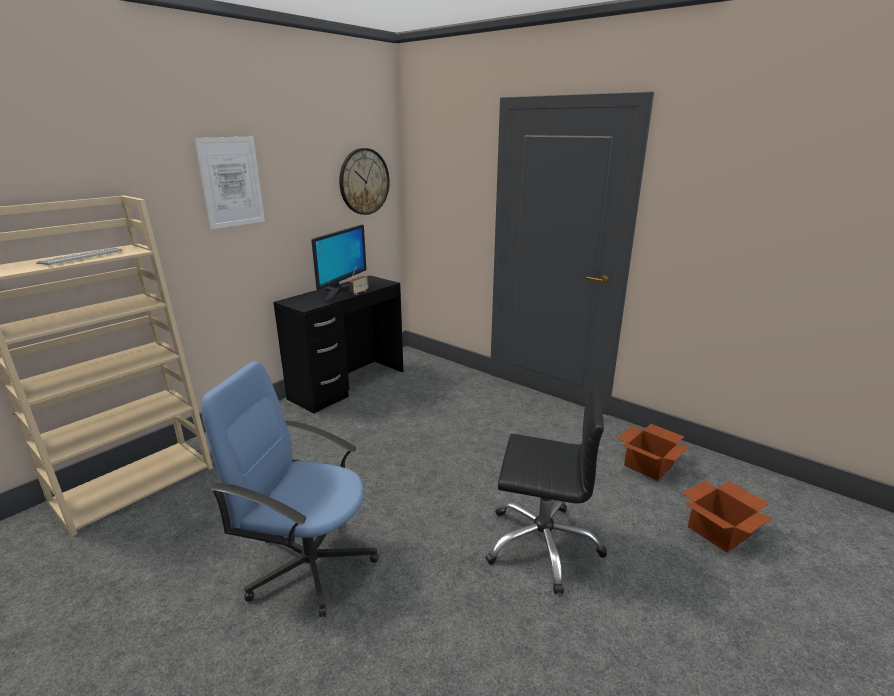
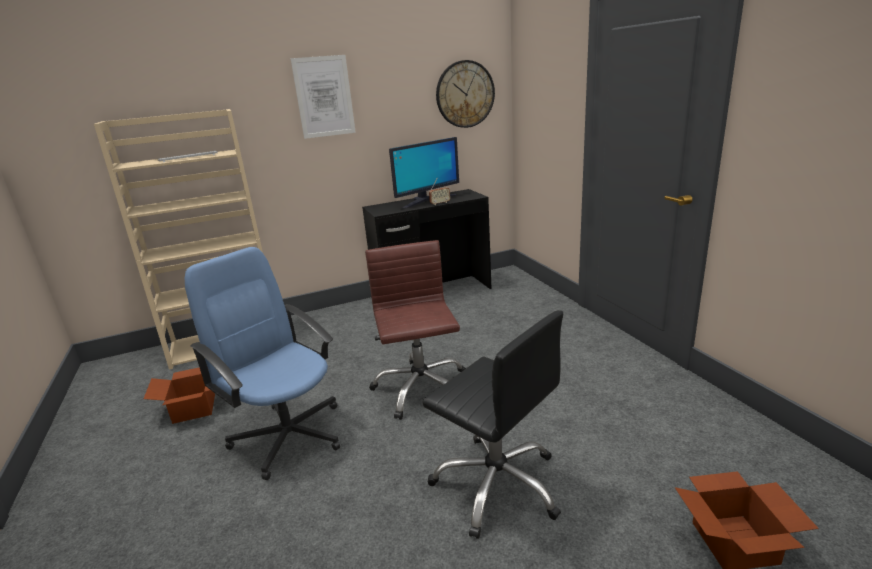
camera: 30 degrees right, 0 degrees up
cardboard box [617,424,689,481] -> cardboard box moved to [144,367,215,424]
none -> brown office chair [365,240,466,420]

